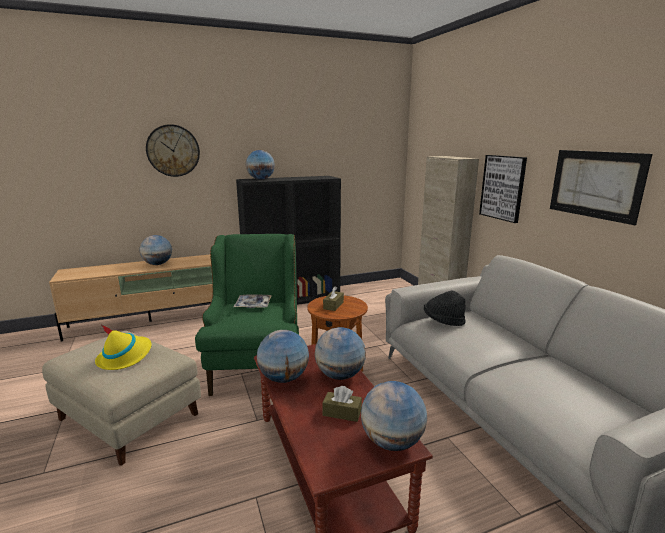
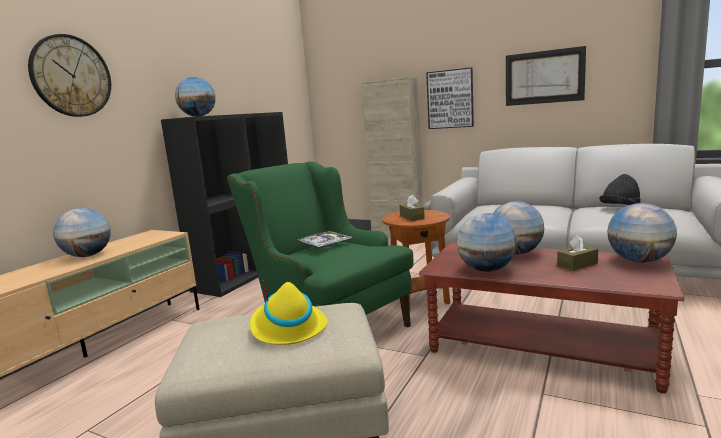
camera: 40 degrees left, 5 degrees down
black hat [424,291,466,326] -> black hat moved to [599,174,640,205]

